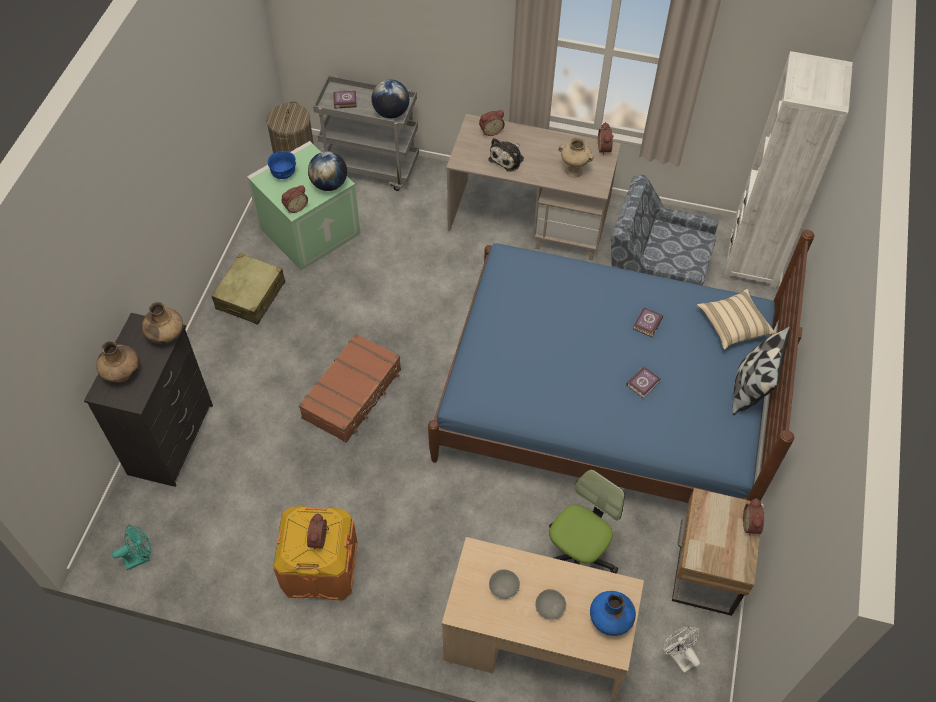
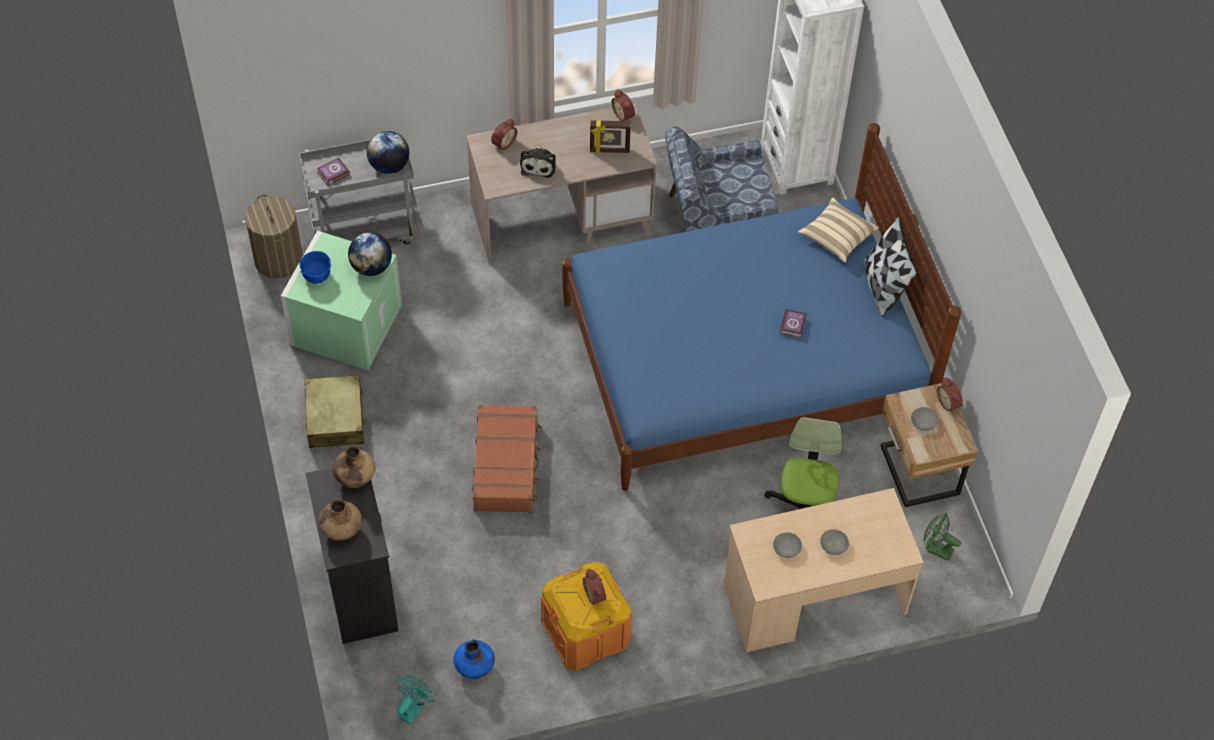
camera: 30 degrees left, 0 degrees up
alarm clock [282,185,308,213] -> none
beige vase [558,137,594,178] -> picture frame [590,120,631,153]
blue vase [590,591,636,636] -> blue vase moved to [453,639,495,679]
book [633,308,663,337] -> none
white fan [663,626,700,674] -> green fan [924,513,961,561]
none -> grey bowl [911,407,939,431]

